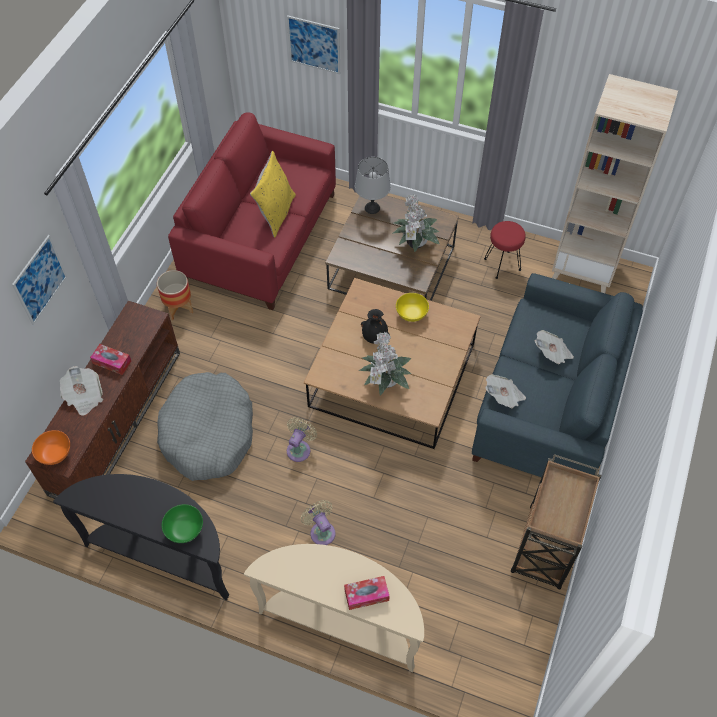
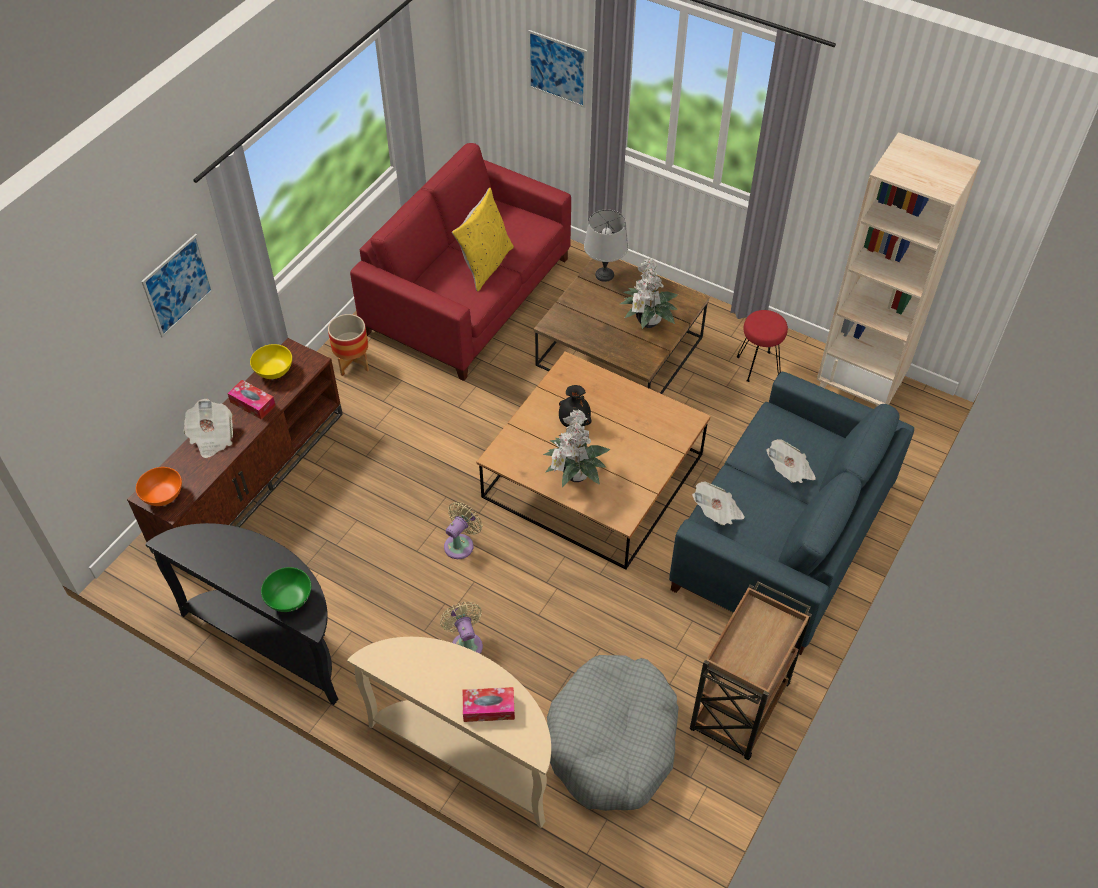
camera: 10 degrees right, 5 degrees down
grey dog bed [157,372,253,481] -> grey dog bed moved to [547,655,679,811]
yellow bowl [396,293,429,322] -> yellow bowl moved to [250,344,292,379]

